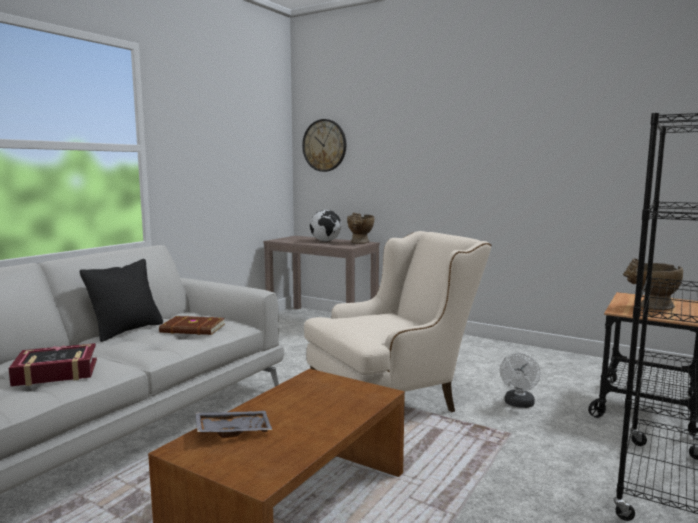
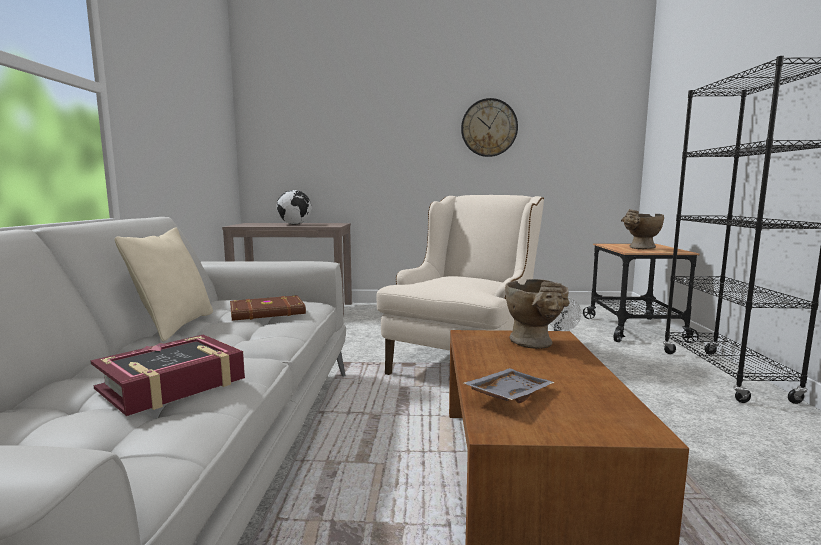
camera: 30 degrees left, 0 degrees up
black pillow [80,259,163,342] -> beige pillow [115,227,213,342]
wall clock [302,119,346,172] -> wall clock moved to [461,98,518,157]
beige vase [347,213,374,244] -> beige vase moved to [505,279,569,349]

